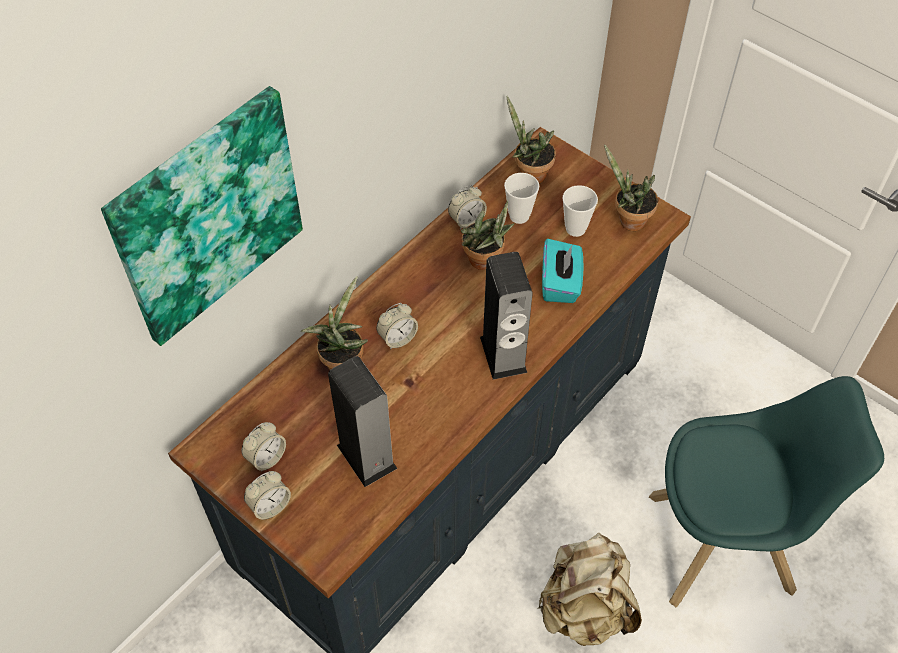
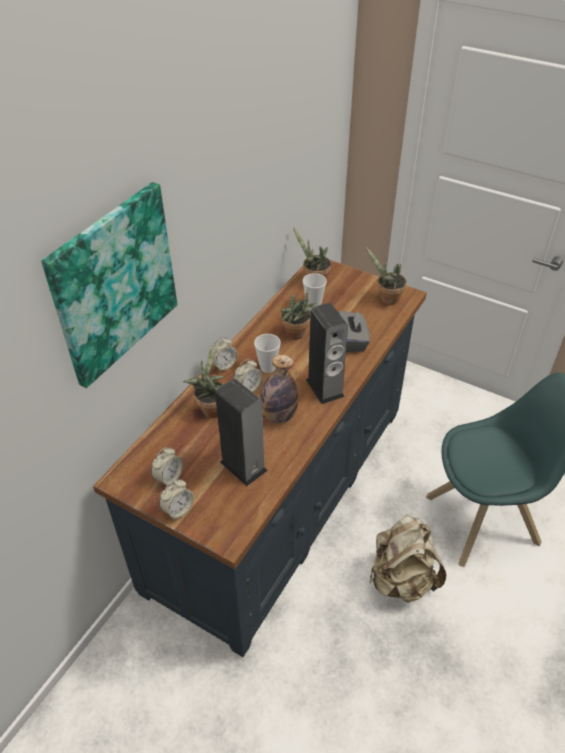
camera: 10 degrees left, 10 degrees down
alarm clock [448,185,487,230] -> alarm clock moved to [209,336,237,372]
turquoise tissue box [542,239,583,303] -> grey tissue box [338,311,370,352]
cup [562,185,598,237] -> cup moved to [254,334,281,373]
none -> bottle [260,355,298,423]

